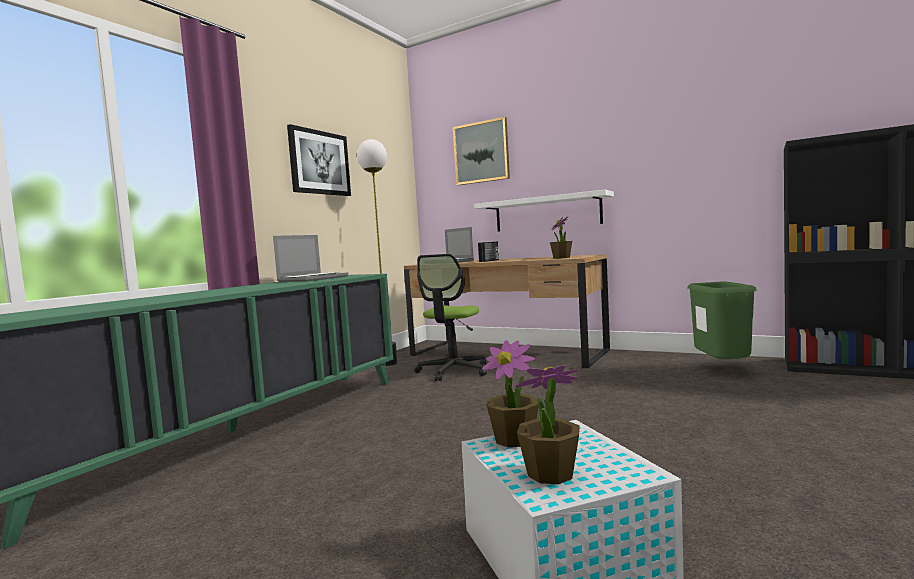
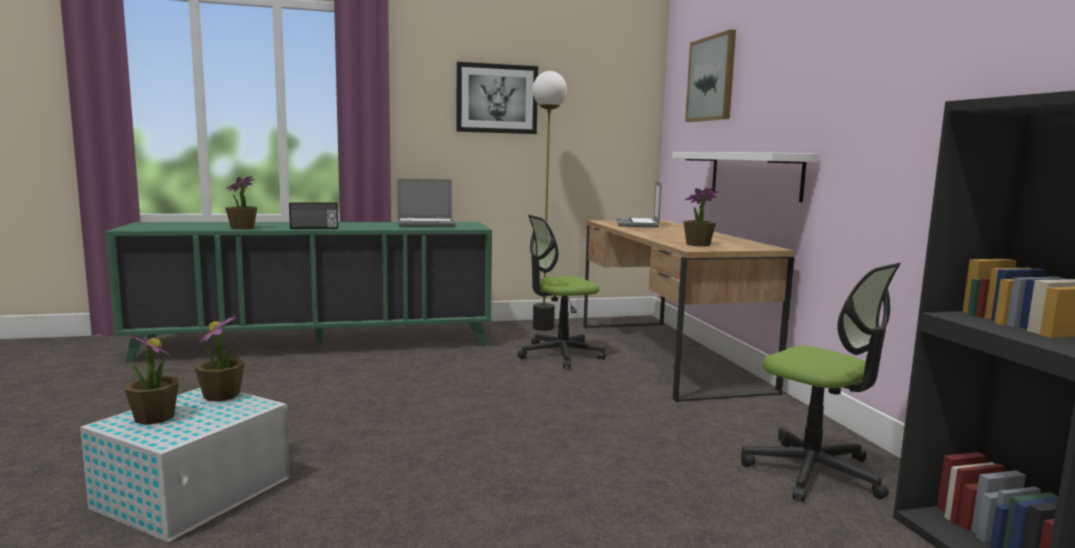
camera: 45 degrees right, 5 degrees up
radio [478,242,499,262] -> radio moved to [289,202,338,229]
green trash can [687,282,757,359] -> office chair [741,263,901,502]
none -> potted plant [225,176,257,230]

